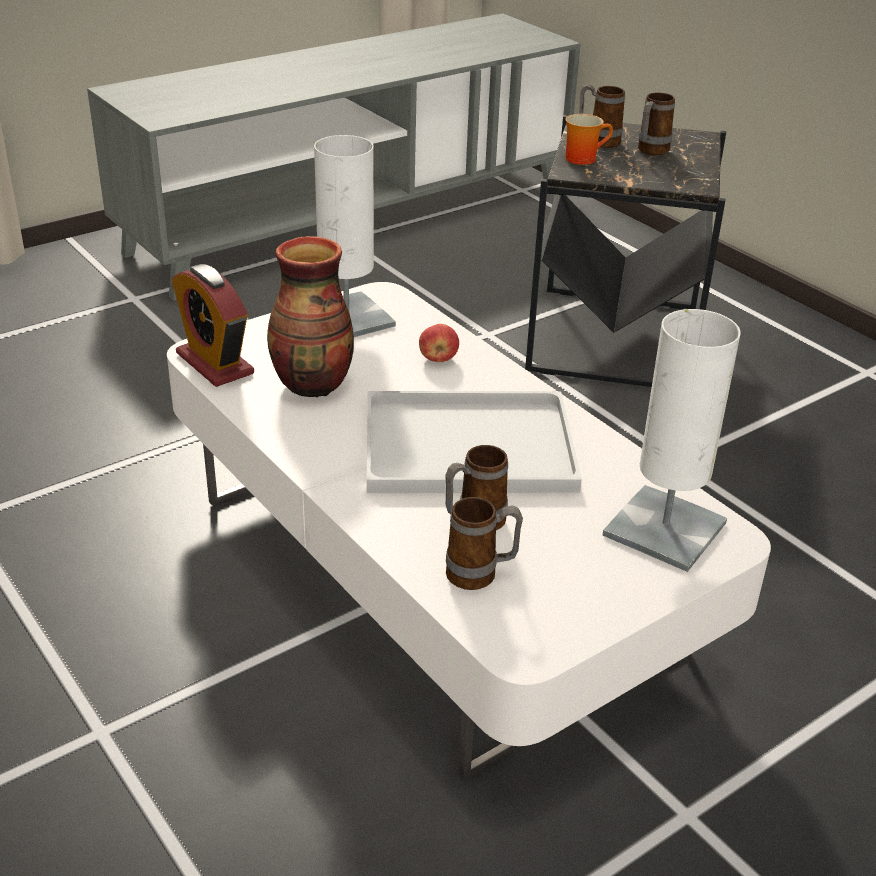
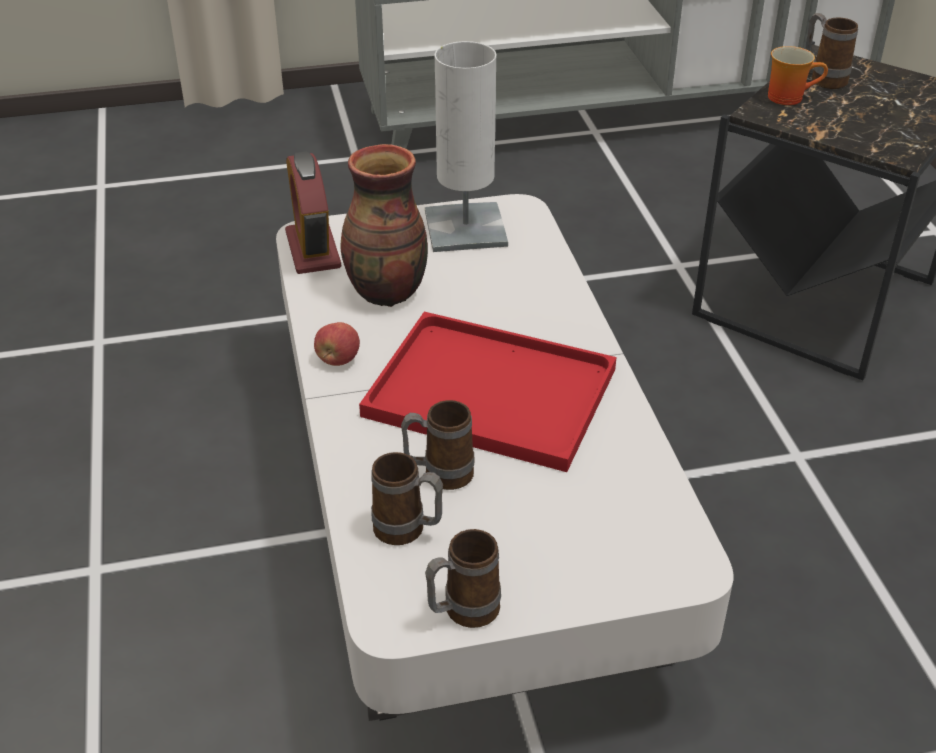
camera: 25 degrees right, 5 degrees up
white tray [367,391,582,493] -> red tray [359,312,617,472]
apple [419,324,459,362] -> apple moved to [314,322,360,366]
white table lamp [603,309,741,572] -> none
mug [638,92,675,155] -> mug moved to [425,529,501,628]

